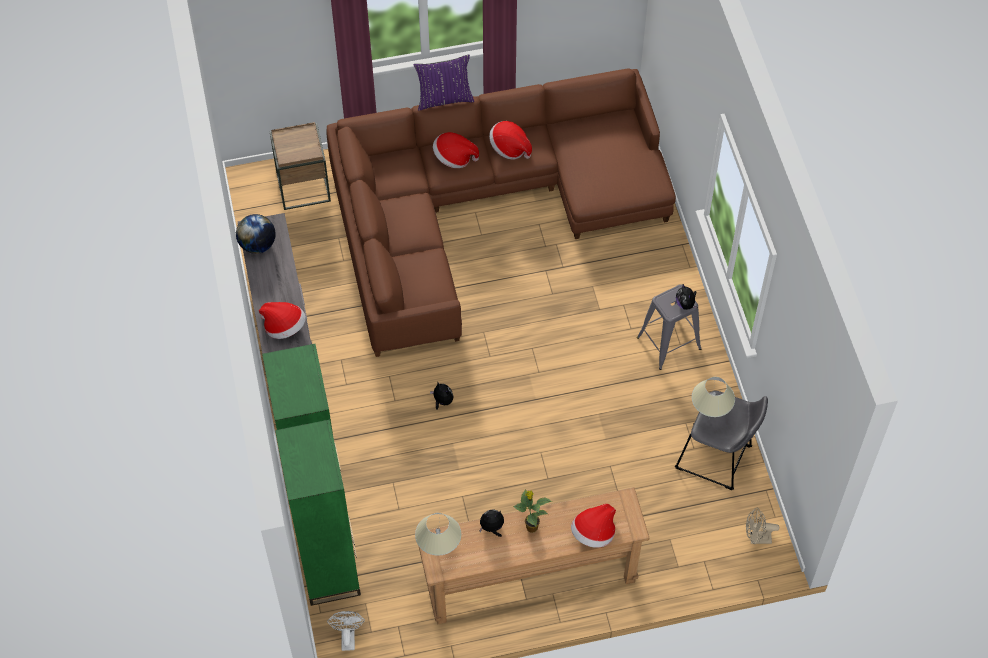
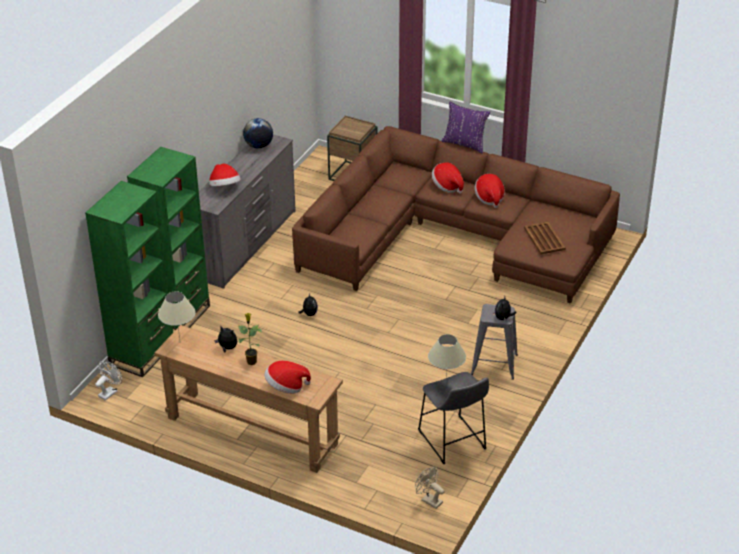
camera: 40 degrees right, 20 degrees down
none -> brown tray [524,221,566,254]

